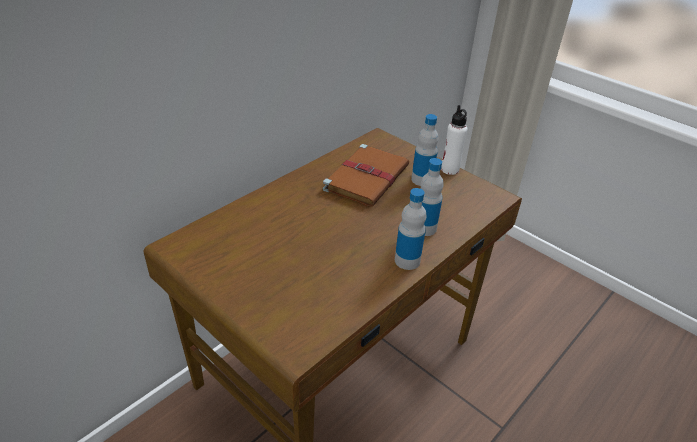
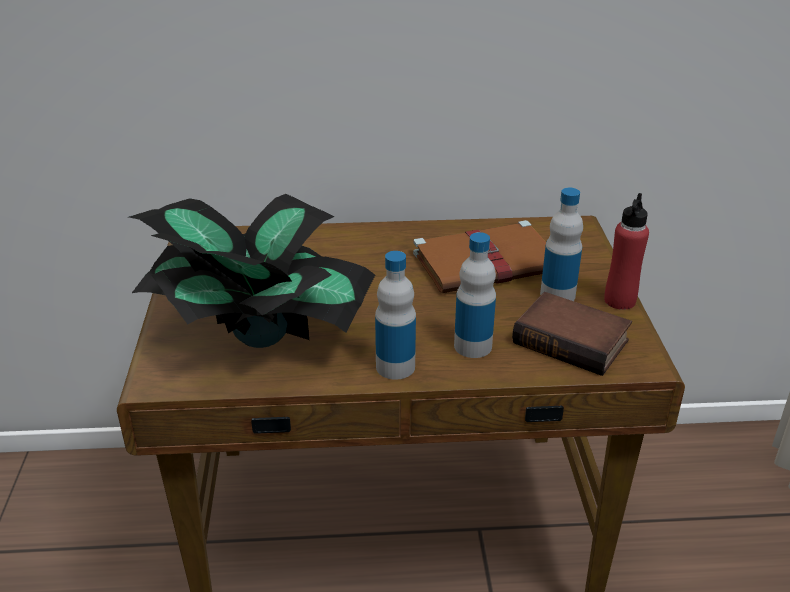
camera: 45 degrees right, 5 degrees down
white bottle [441,105,467,175] -> red bottle [604,193,649,310]
none -> potted plant [129,194,375,348]
none -> book [512,292,632,376]

